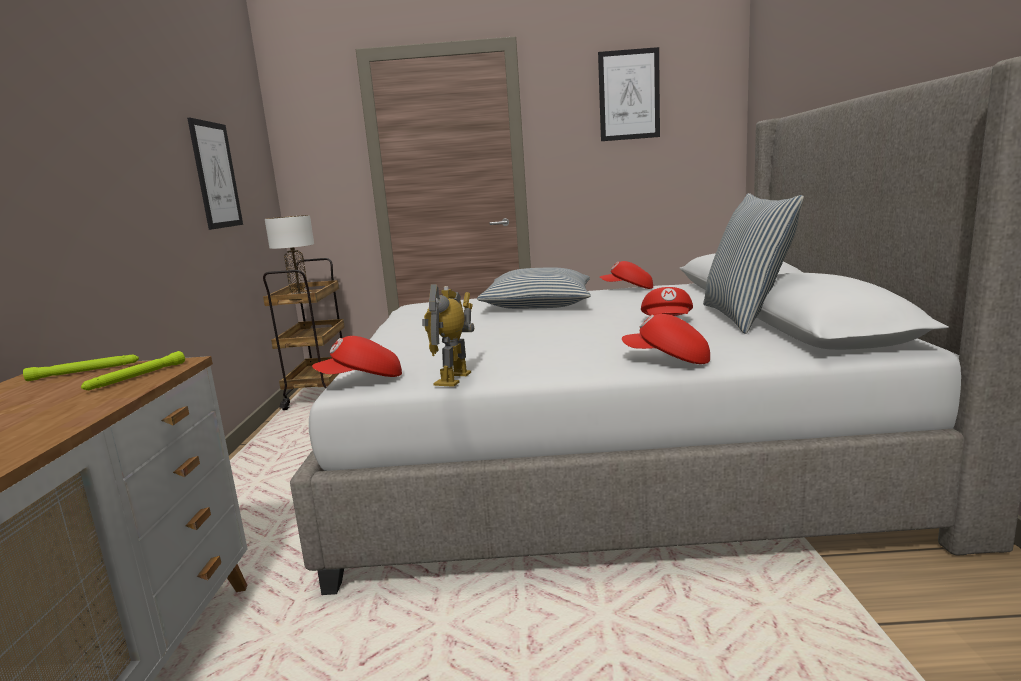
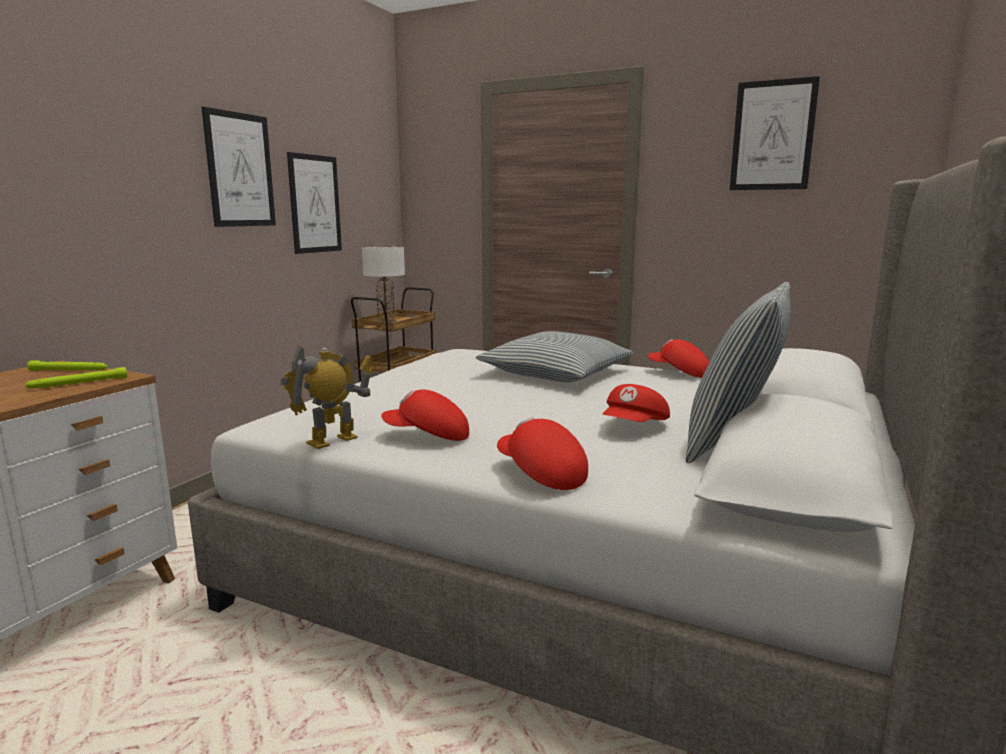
camera: 25 degrees right, 0 degrees up
red cap [312,336,402,377] -> red cap moved to [381,389,469,441]
none -> picture [202,107,276,227]

